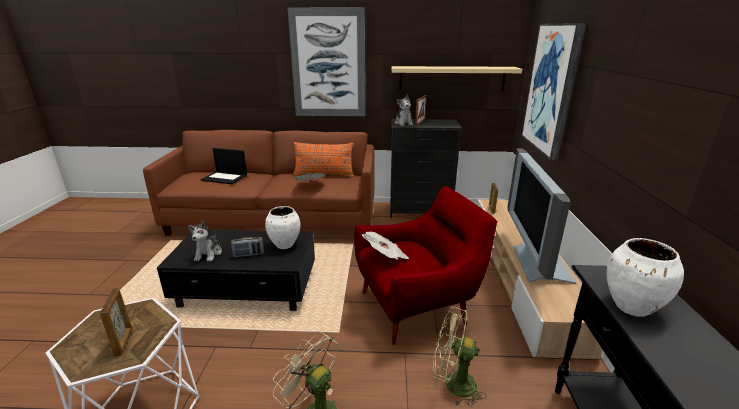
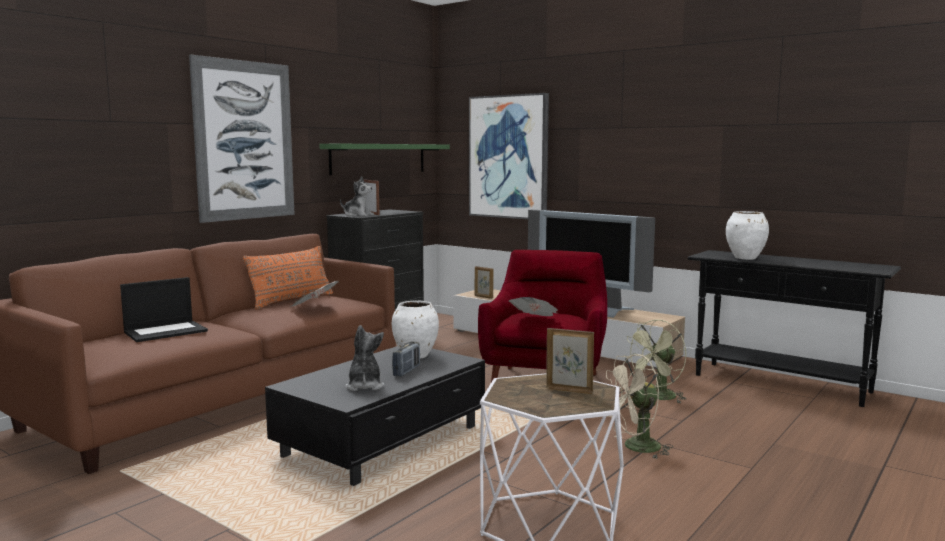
camera: 55 degrees left, 15 degrees down
plush toy [188,220,222,261] -> plush toy turned 135 degrees counterclockwise [345,325,384,391]
beige shelf [392,66,522,91] -> green shelf [320,144,450,175]

